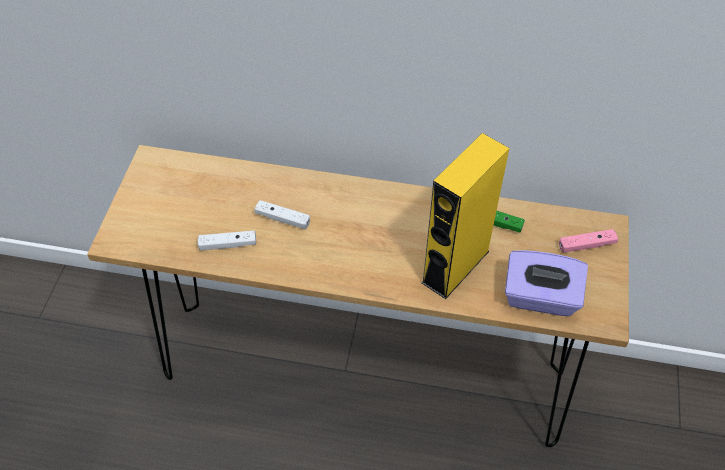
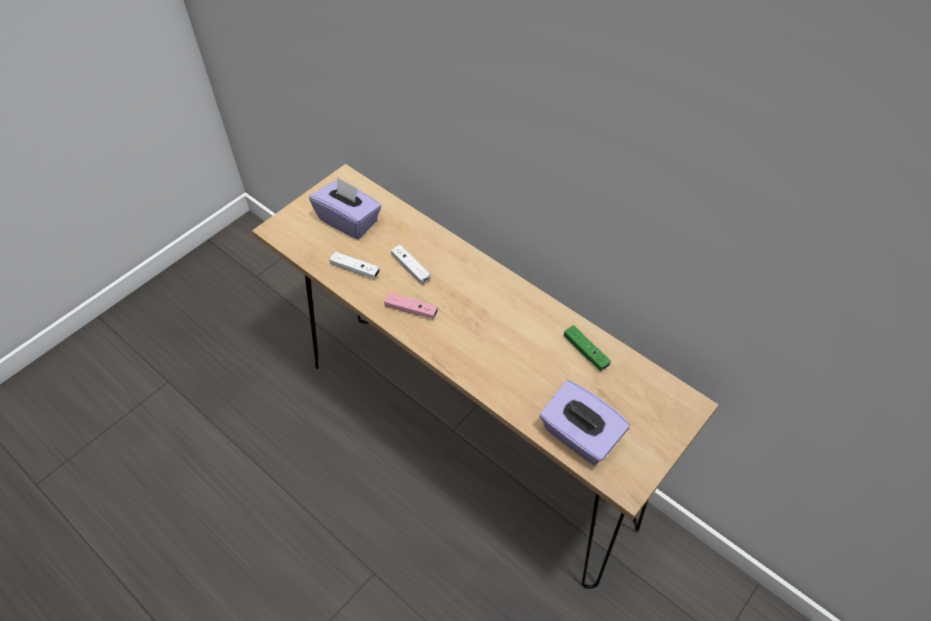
camera: 30 degrees right, 0 degrees up
yellow speaker [422,133,510,299] -> none
pink game controller [559,229,618,253] -> pink game controller moved to [384,293,438,319]
none -> purple tissue box [309,177,381,239]

